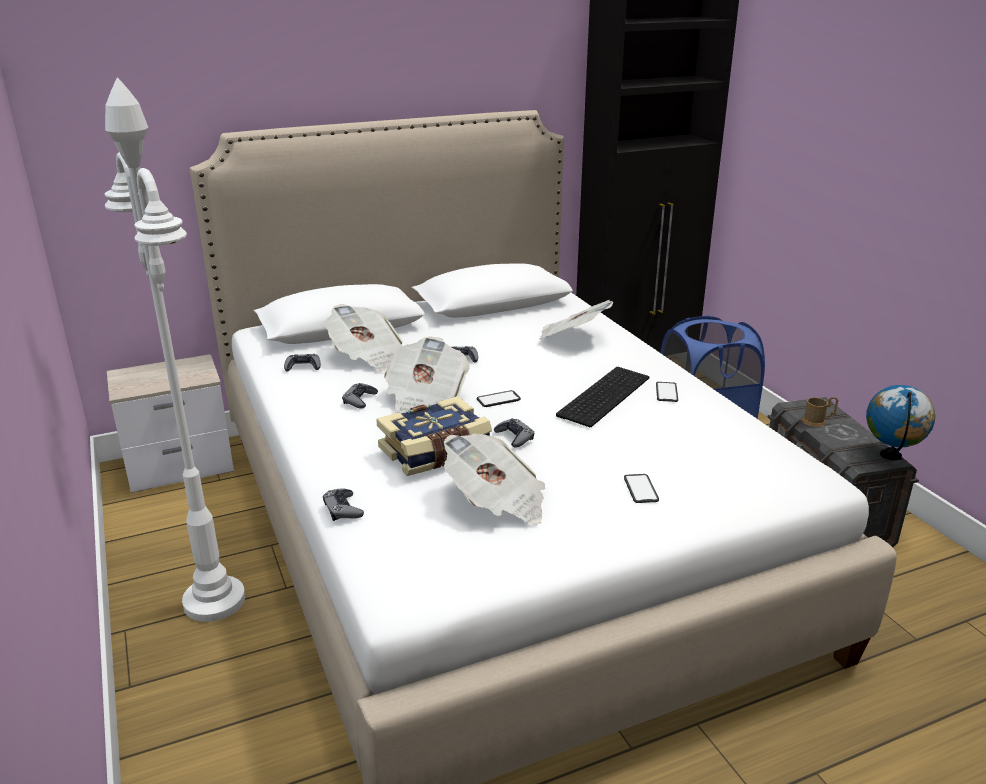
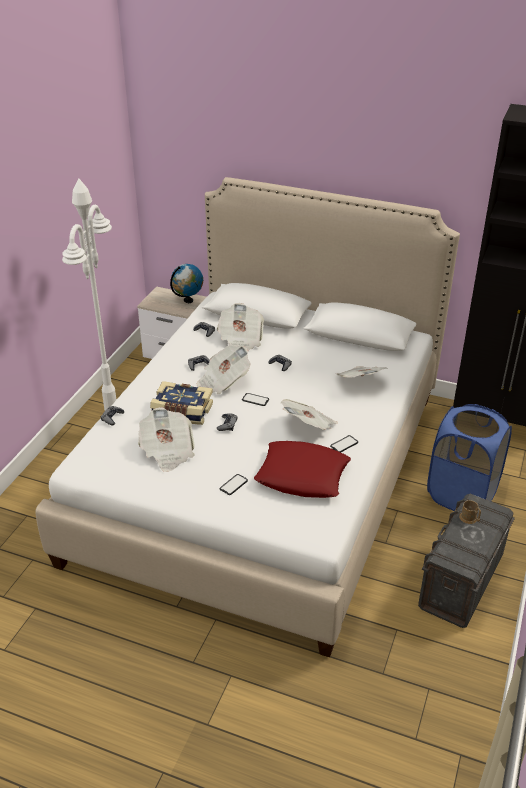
camera: 45 degrees right, 10 degrees up
keyboard [556,367,649,427] -> newspaper [281,399,338,430]
globe [866,385,935,460] -> globe moved to [170,264,203,303]
none -> red pillow [254,441,351,498]

